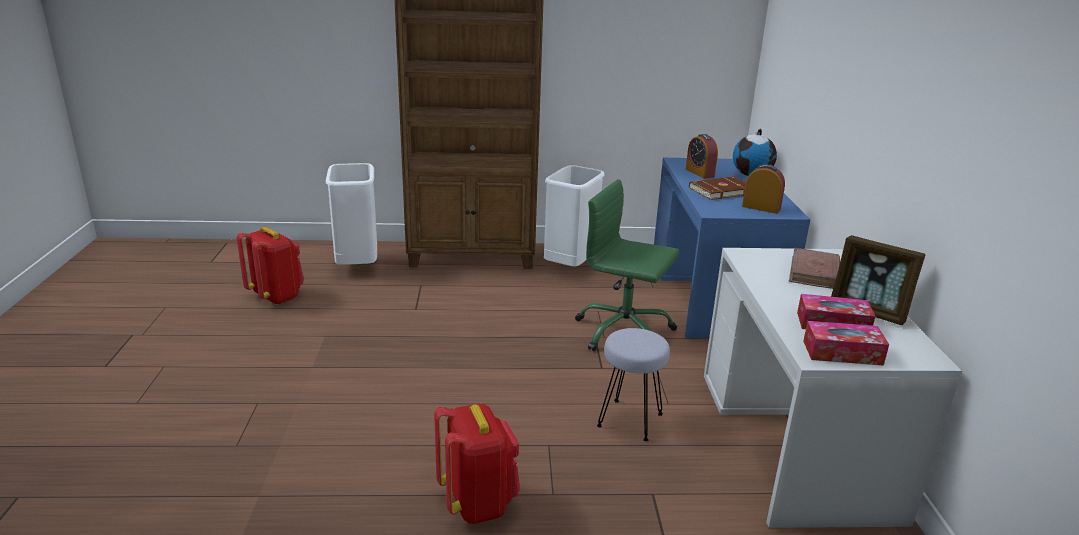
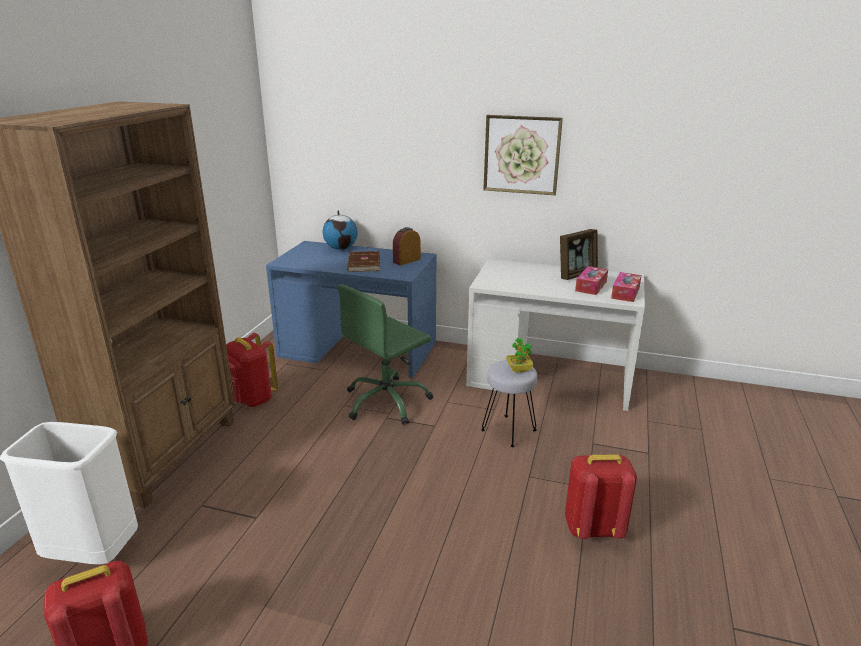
camera: 70 degrees left, 0 degrees up
white trash can [544,165,604,267] -> red backpack [226,333,278,407]
alarm clock [686,134,718,179] -> none
brown book [789,248,840,289] -> none
none -> picture [483,115,563,195]
none -> potted plant [506,338,533,372]

